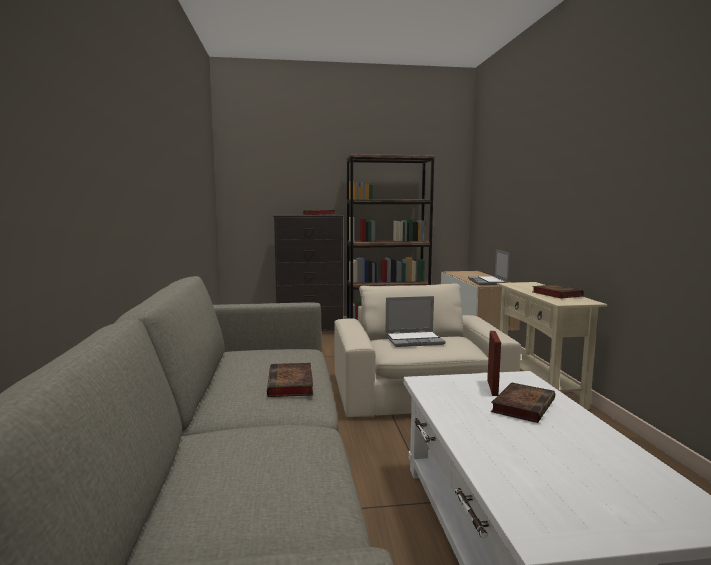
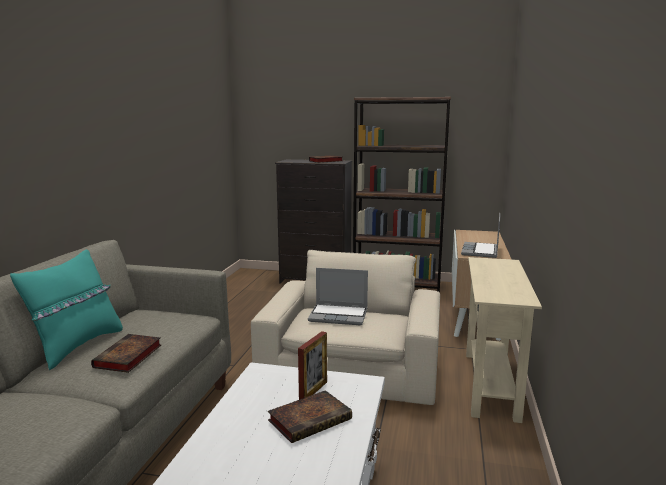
camera: 20 degrees right, 5 degrees up
book [532,285,584,299] -> none
none -> turquoise pillow [10,250,123,370]

